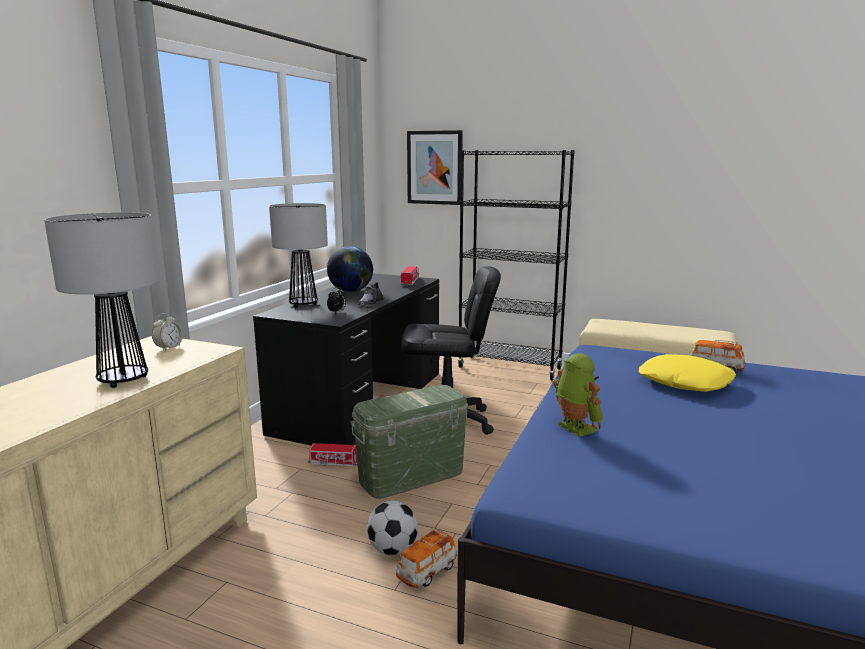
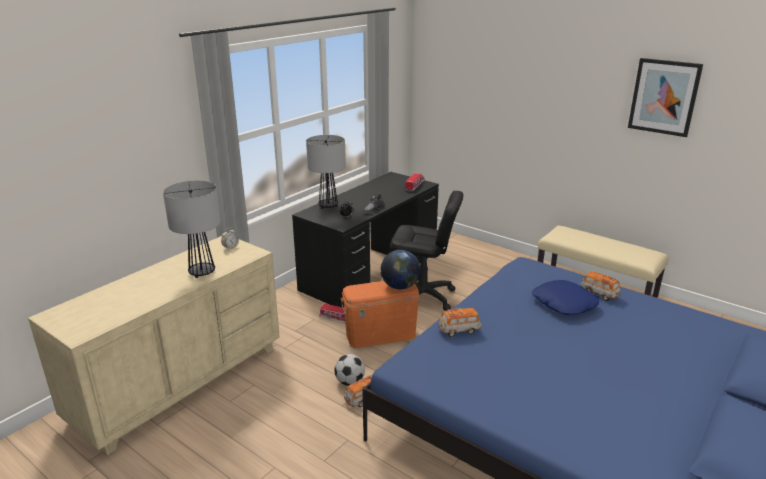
camera: 15 degrees right, 10 degrees up
globe [327,246,373,292] -> globe moved to [381,250,420,289]
green storage box [350,385,469,499] -> orange storage box [340,281,421,348]
picture [407,130,463,205] -> picture moved to [628,58,703,137]
black bookcase [457,150,575,381] -> none
toy robot [554,353,603,437] -> toy car [439,308,482,337]
yellow pillow [639,354,736,392] -> blue pillow [532,280,599,315]

